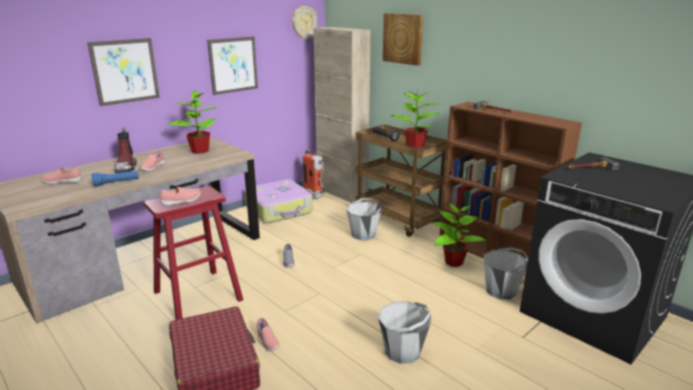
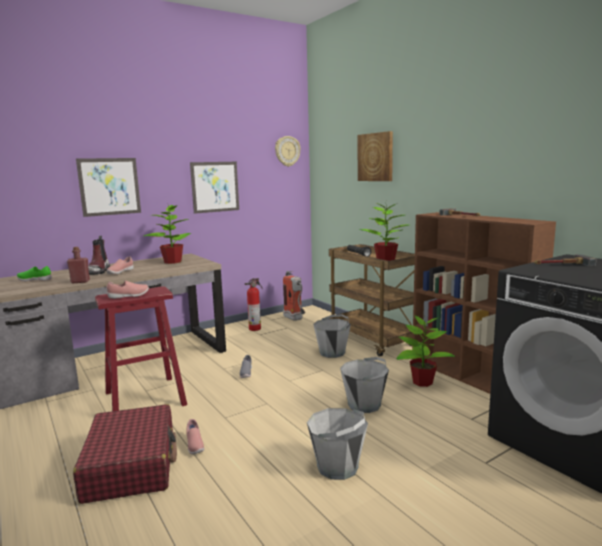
camera: 10 degrees right, 10 degrees down
pink shoe [41,167,82,184] -> green shoe [16,266,52,281]
blue flashlight [91,171,139,186] -> red bottle [67,247,90,283]
suitcase [244,179,313,223] -> fire extinguisher [245,278,263,331]
beige cabinet [313,27,371,203] -> none
grey bucket [483,247,528,299] -> grey bucket moved to [340,357,389,413]

